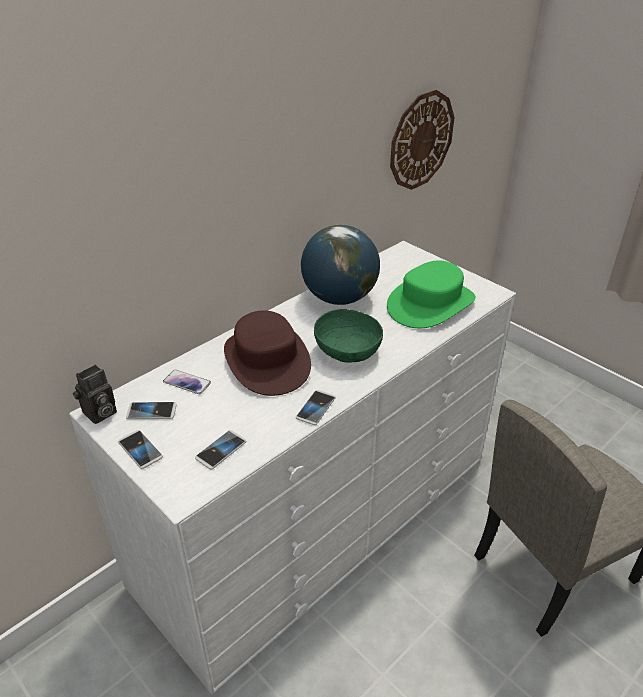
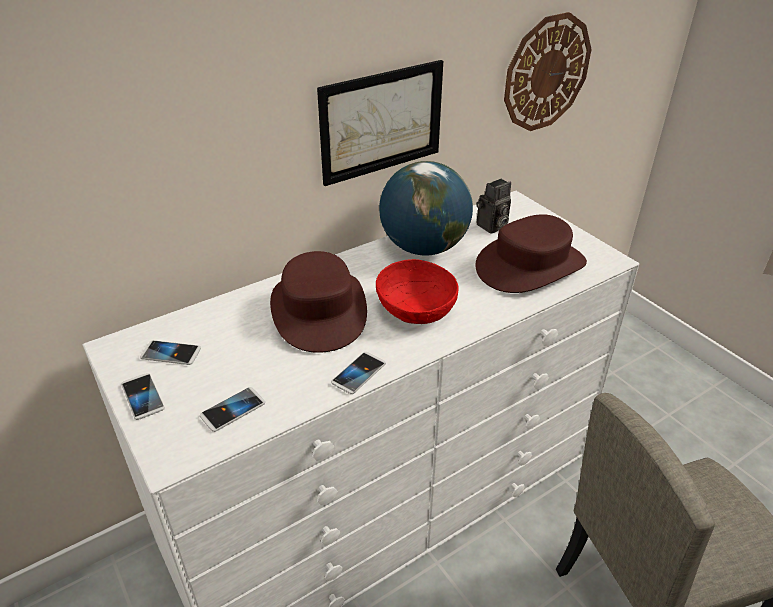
camera: 10 degrees right, 0 degrees up
camera [73,365,117,424] -> camera moved to [477,179,511,234]
phone [163,370,211,394] -> none
green bowl [314,309,383,362] -> red bowl [376,259,459,324]
green hat [387,261,476,328] -> brown hat [475,214,587,293]
none -> picture [317,60,443,186]

